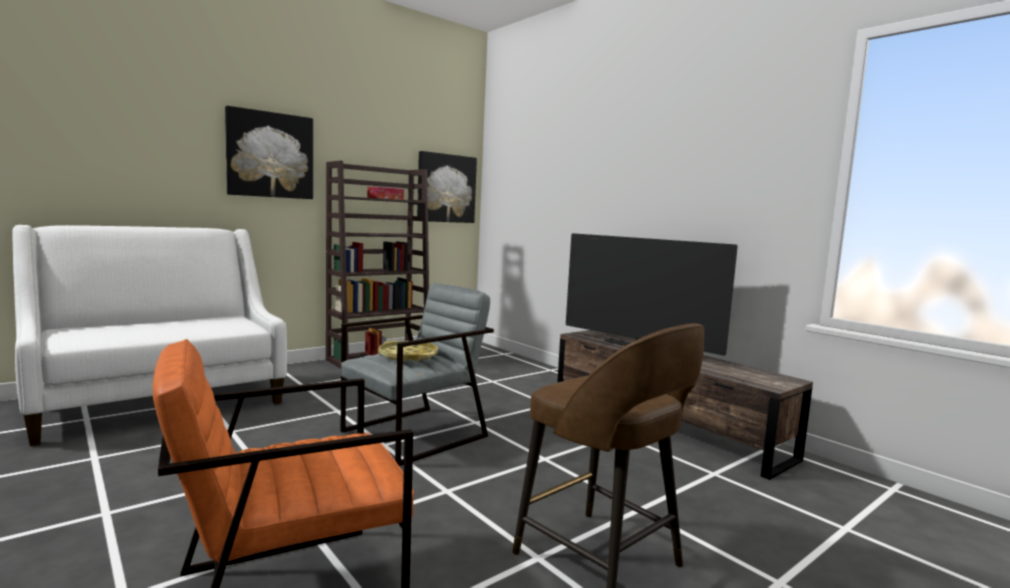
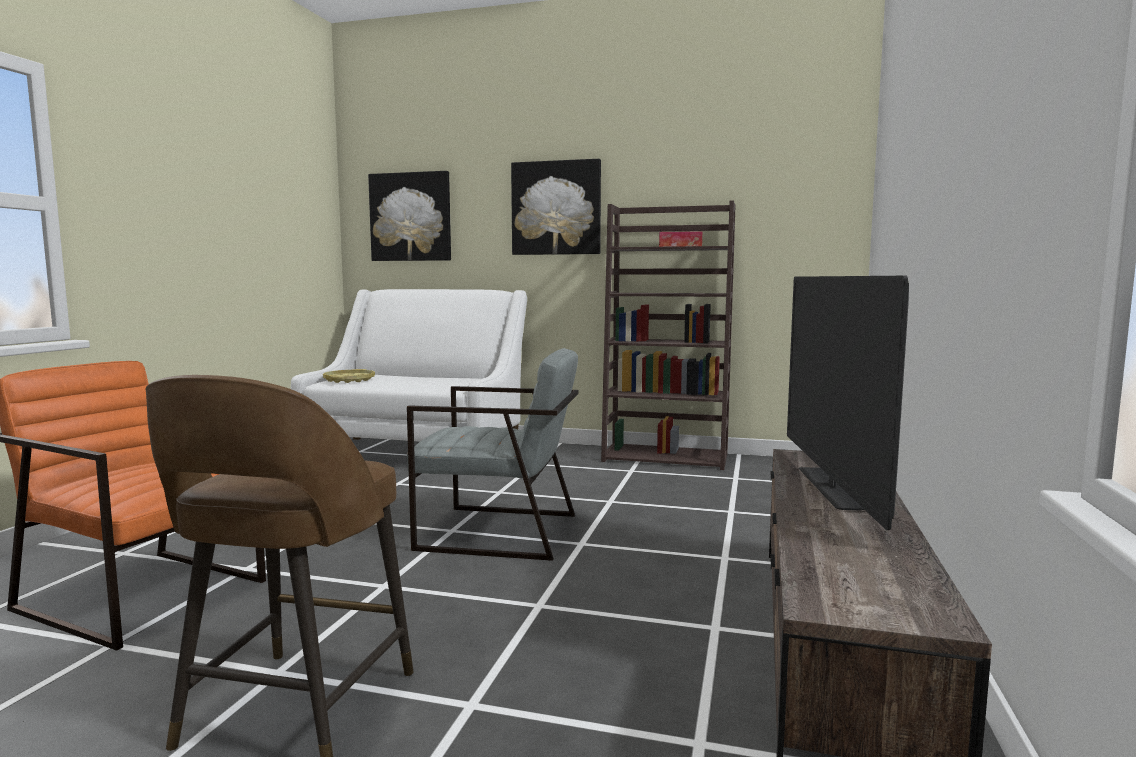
camera: 55 degrees right, 0 degrees up
yellow tray [379,341,438,362] -> yellow tray moved to [323,369,375,383]
picture [417,151,477,223] -> picture moved to [368,171,451,261]

